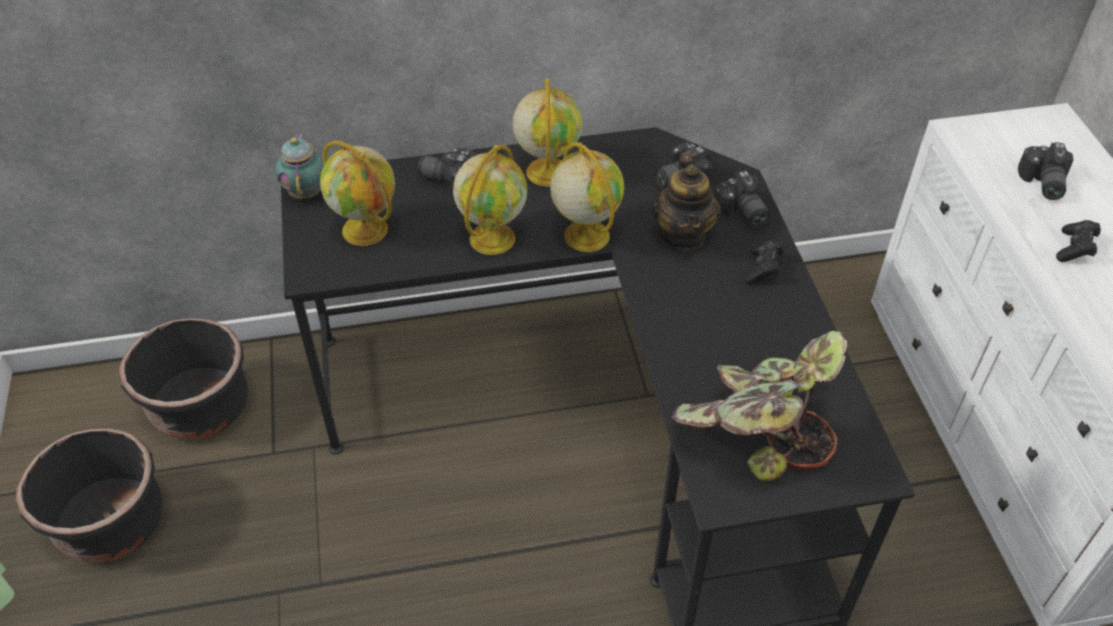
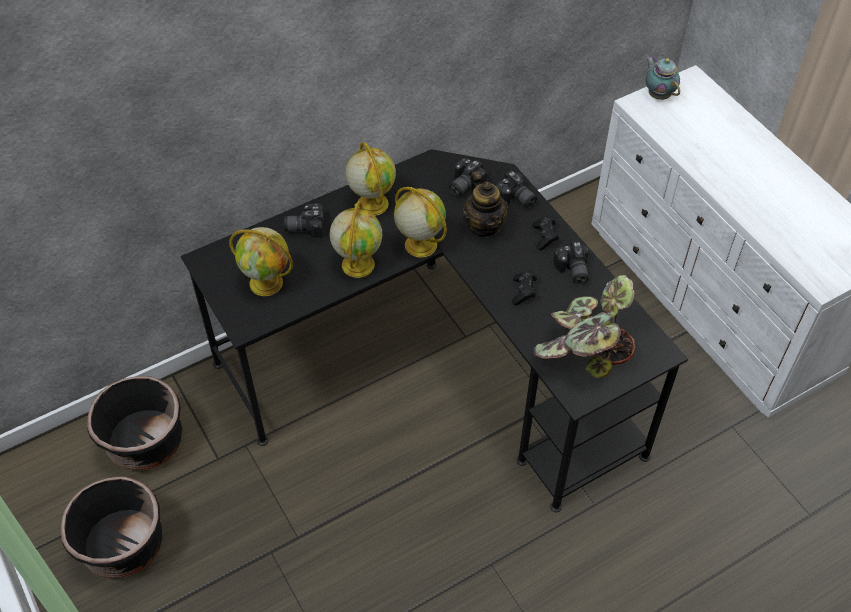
camera: 20 degrees left, 5 degrees up
teapot [275,132,324,199] -> teapot moved to [646,55,680,100]
camera [1018,142,1073,200] -> camera moved to [553,241,589,285]
black game controller [1056,220,1101,262] -> black game controller moved to [512,271,537,305]

